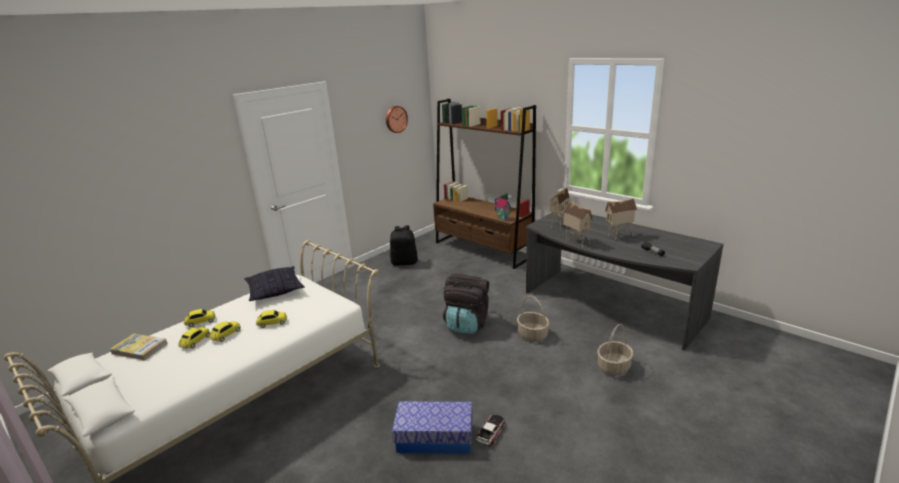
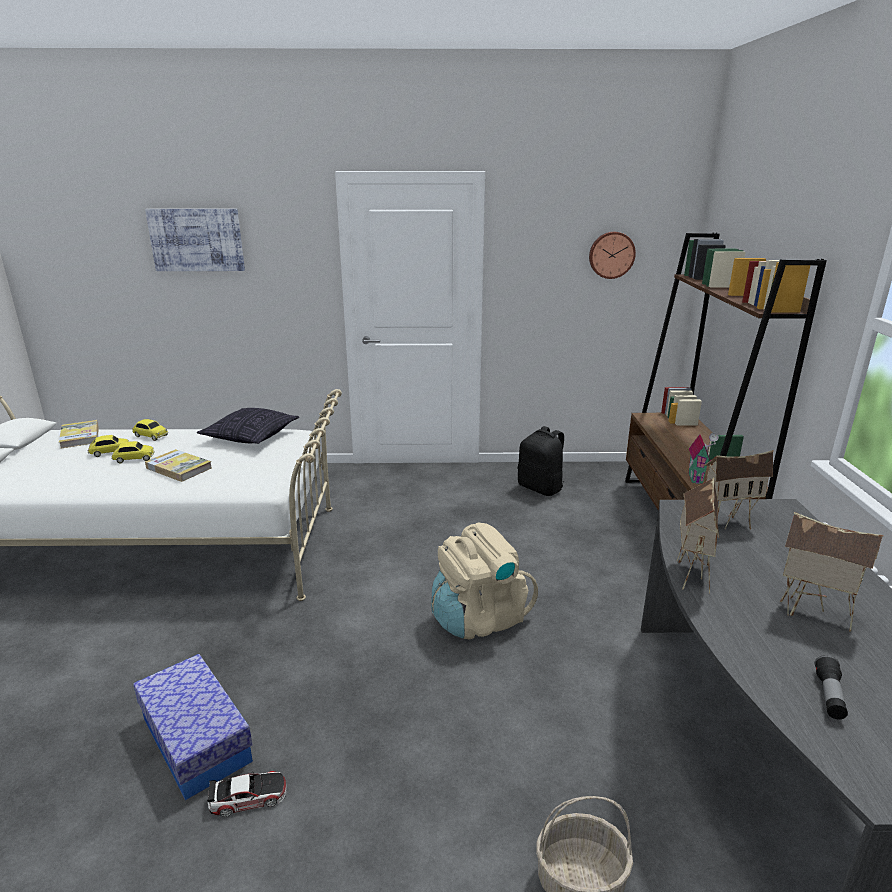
camera: 45 degrees right, 0 degrees up
toy car [256,310,287,328] -> book [145,449,212,482]
black backpack [443,273,489,334] -> beige backpack [431,522,538,639]
basket [517,295,549,341] -> none
none -> picture [145,209,245,271]

